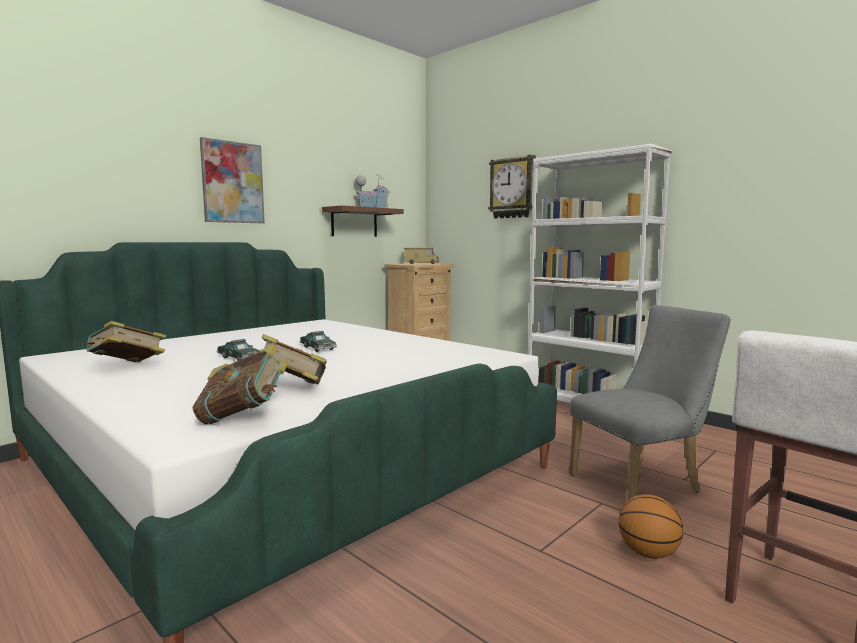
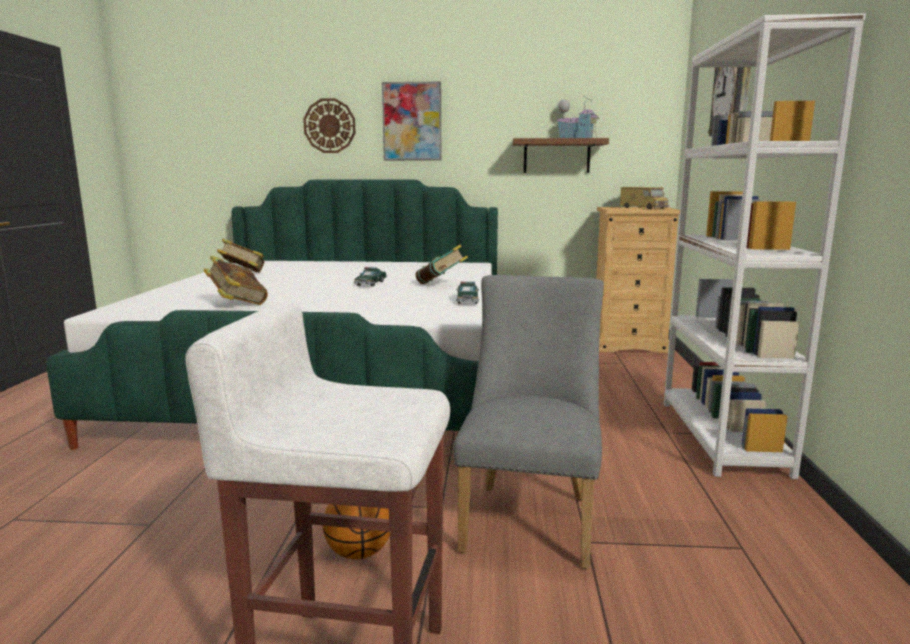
camera: 50 degrees right, 5 degrees up
book [193,344,288,424] -> book moved to [415,244,468,284]
toy car [217,339,260,361] -> toy car moved to [456,282,479,304]
grey chair [569,305,731,501] -> grey chair turned 105 degrees counterclockwise [454,275,604,569]
none -> wall clock [303,98,356,153]

